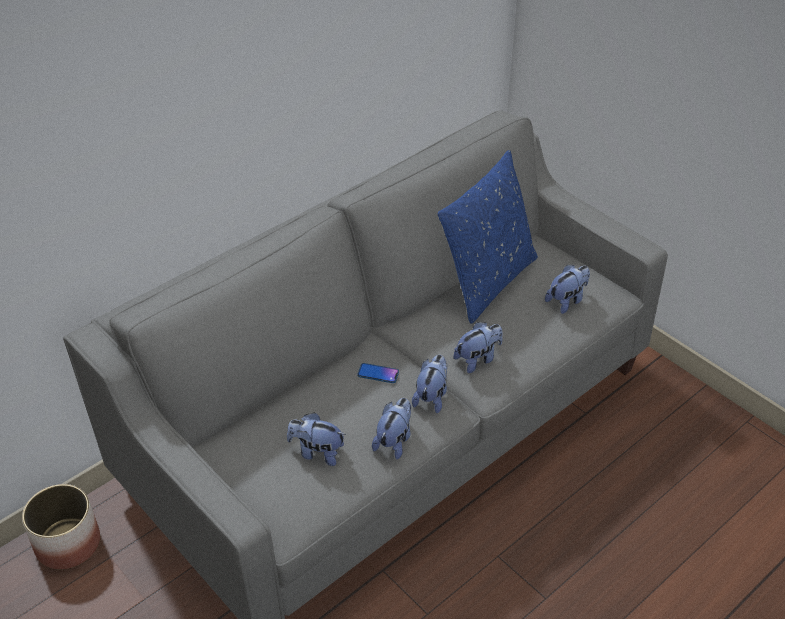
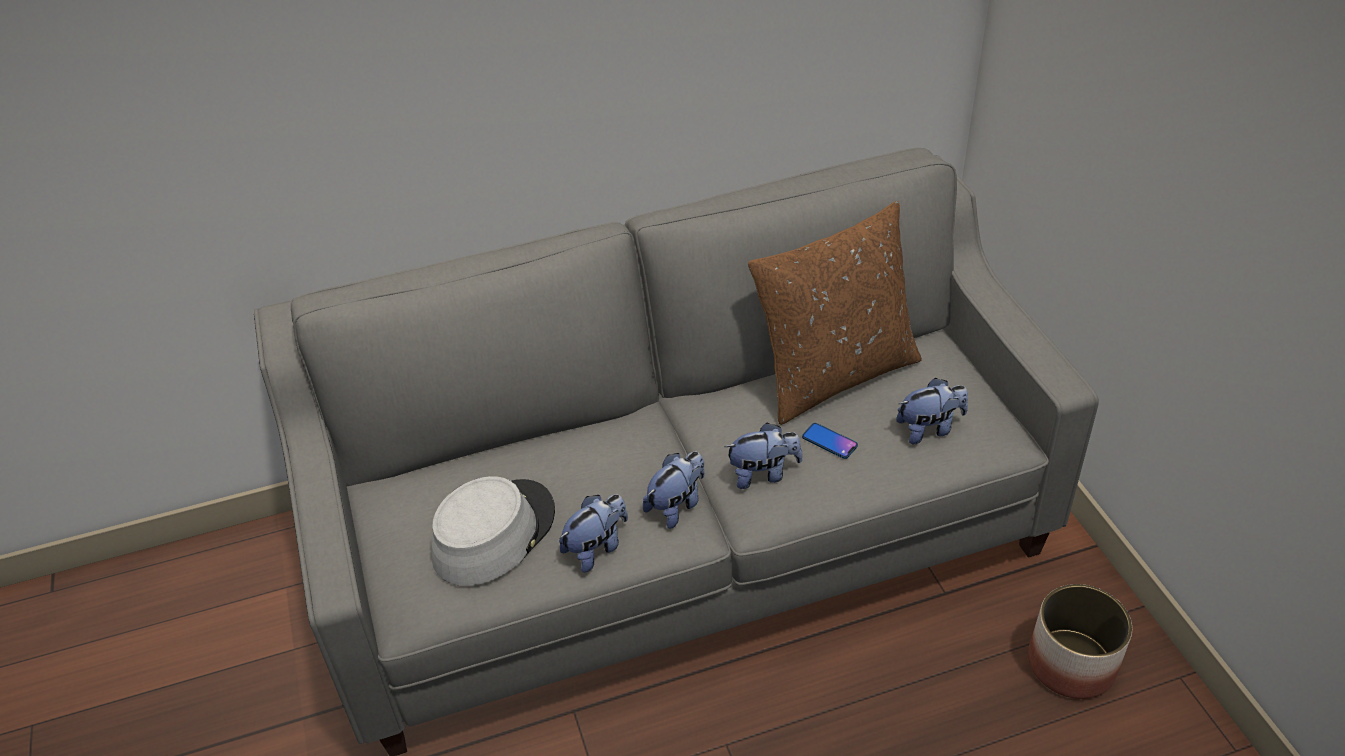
camera: 25 degrees right, 0 degrees up
planter [22,484,100,569] -> planter moved to [1028,584,1132,699]
plush toy [287,413,346,466] -> grey hat [431,476,555,586]
phone [357,363,399,383] -> phone moved to [802,423,858,459]
blue pillow [438,150,538,324] -> brown pillow [748,201,922,425]

